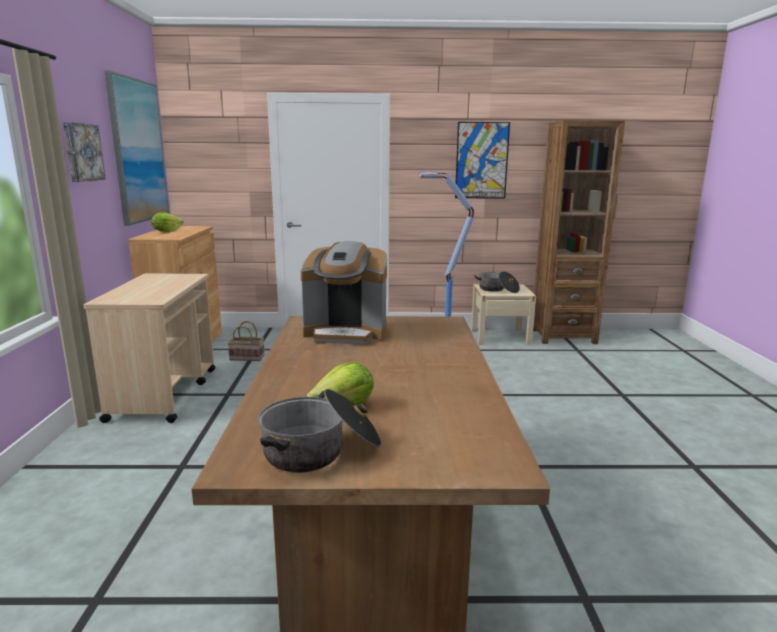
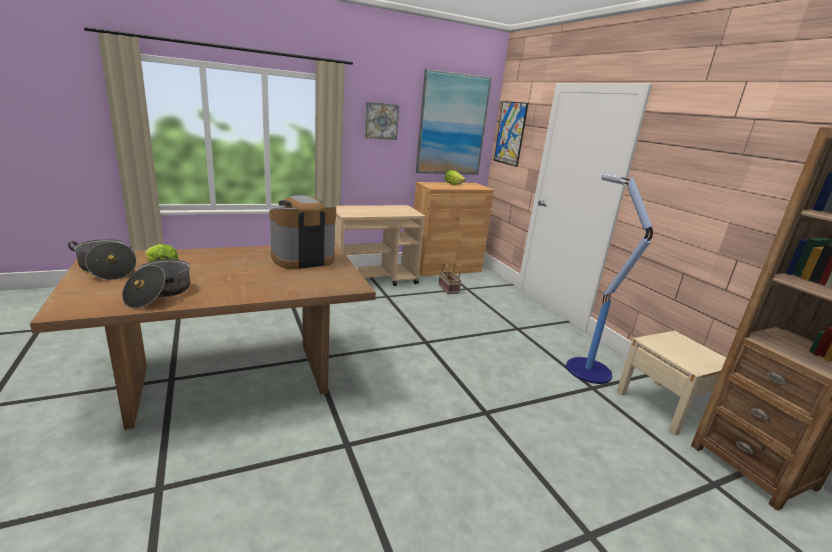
camera: 65 degrees right, 5 degrees up
coffee machine [301,241,387,345] -> coffee machine turned 75 degrees clockwise [269,194,336,269]
picture [455,122,510,199] -> picture moved to [494,101,528,167]
cooking pot [474,271,520,293] -> cooking pot moved to [122,256,190,309]

